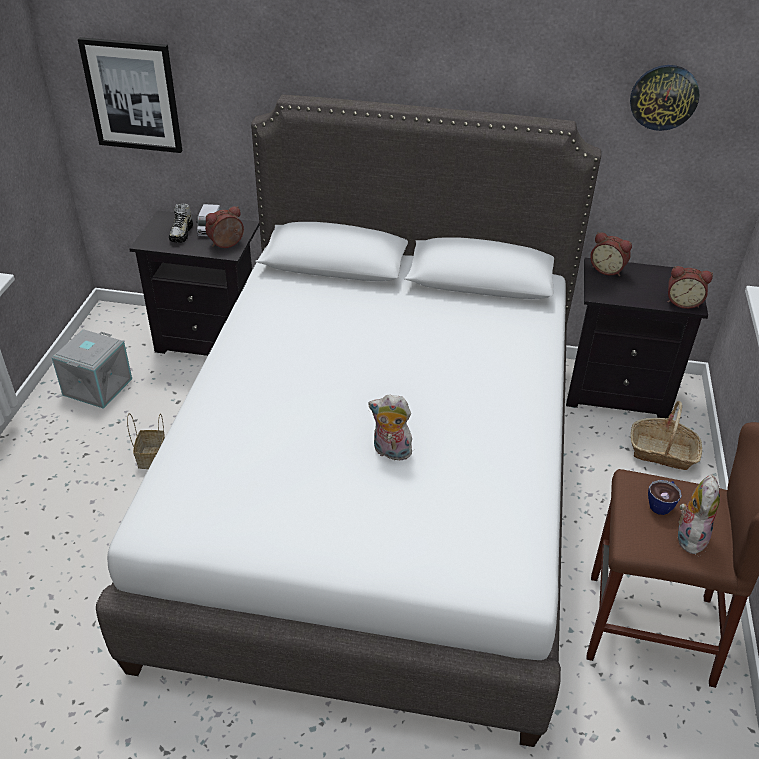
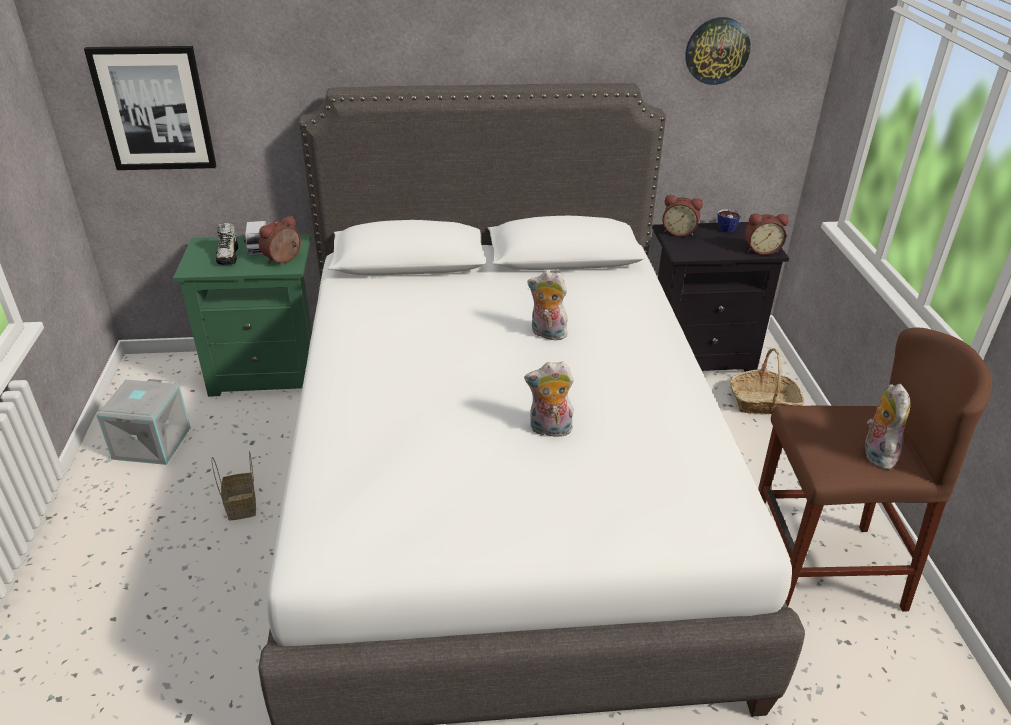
camera: 15 degrees left, 5 degrees down
black nightstand [129,211,259,356] -> green nightstand [173,234,312,397]
cup [648,480,682,515] -> cup moved to [717,209,741,233]
none -> plush toy [528,271,568,340]

